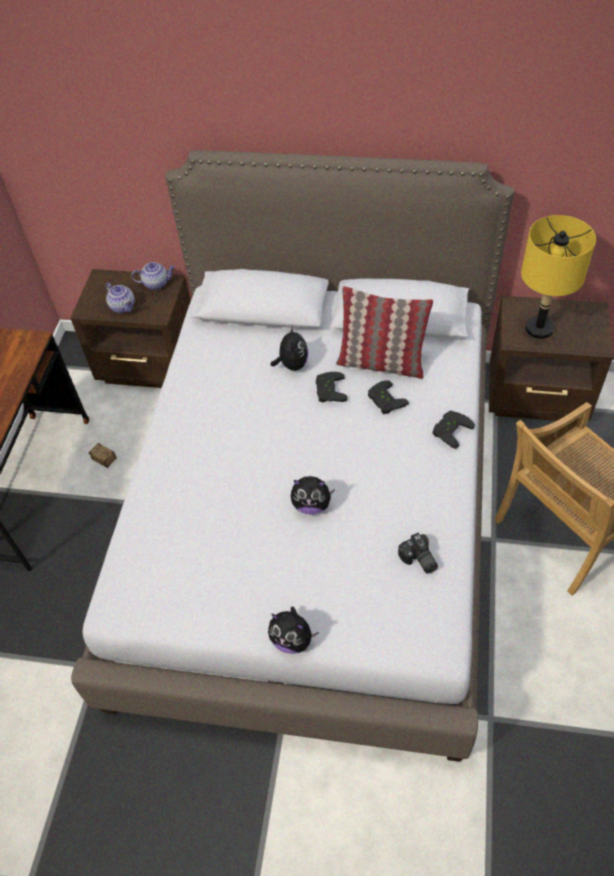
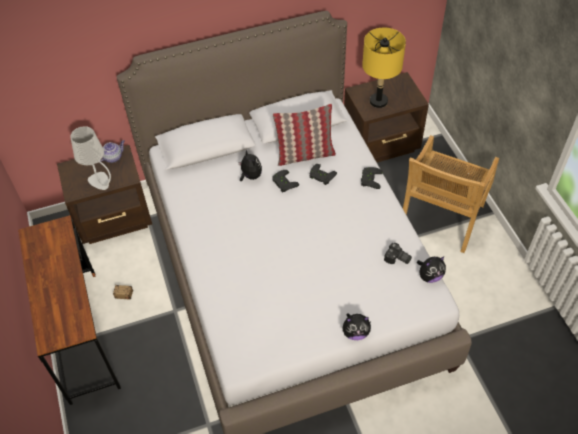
camera: 30 degrees left, 0 degrees up
teapot [105,282,135,313] -> grey table lamp [70,126,111,190]
plush toy [291,476,335,515] -> plush toy moved to [417,256,446,283]

